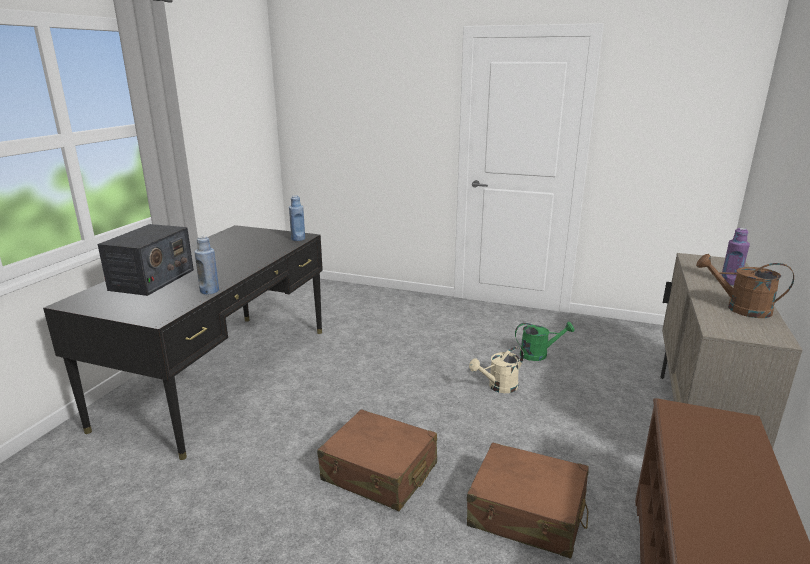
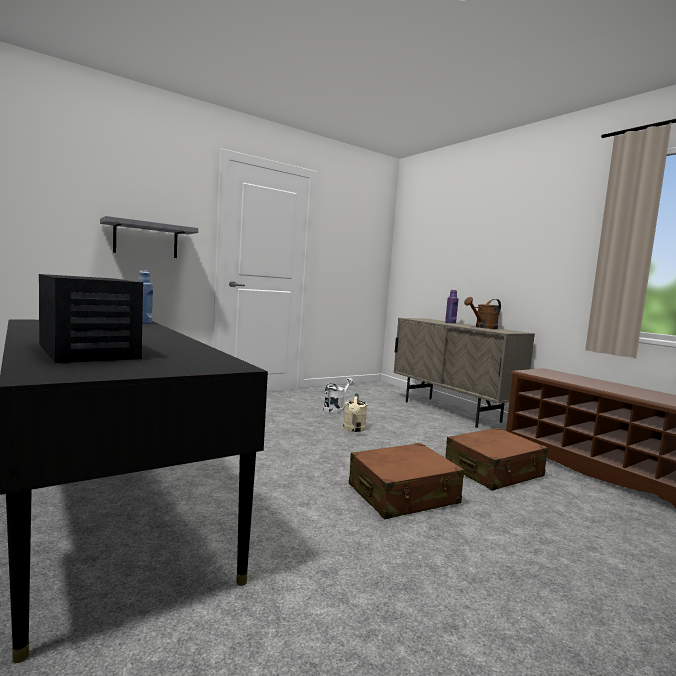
camera: 55 degrees left, 15 degrees down
blue bottle [195,236,219,294] -> none
green watering can [515,322,574,361] -> white watering can [323,378,354,413]
none -> grey shelf [100,216,198,258]

